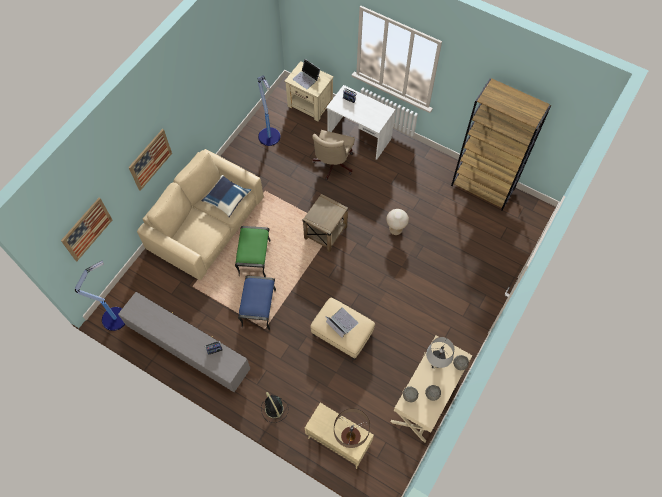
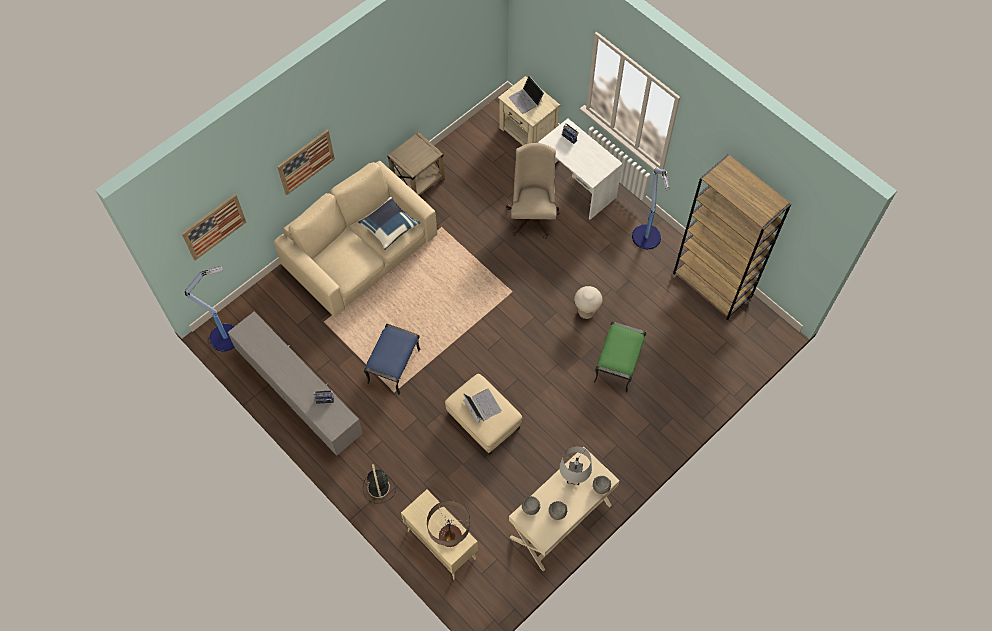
camera: 15 degrees right, 0 degrees up
green ottoman [235,226,270,277] -> green ottoman moved to [594,322,646,393]
floor lamp [258,75,280,146] -> floor lamp moved to [632,168,670,249]
beige side table [303,194,348,252] -> beige side table moved to [387,132,445,196]
beige office chair [312,130,355,180] -> beige office chair turned 150 degrees clockwise [506,143,559,239]

